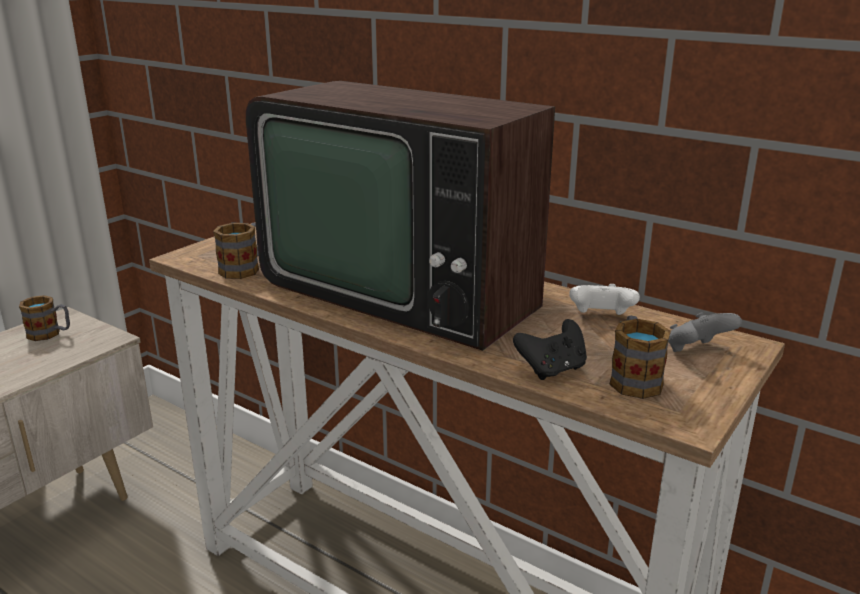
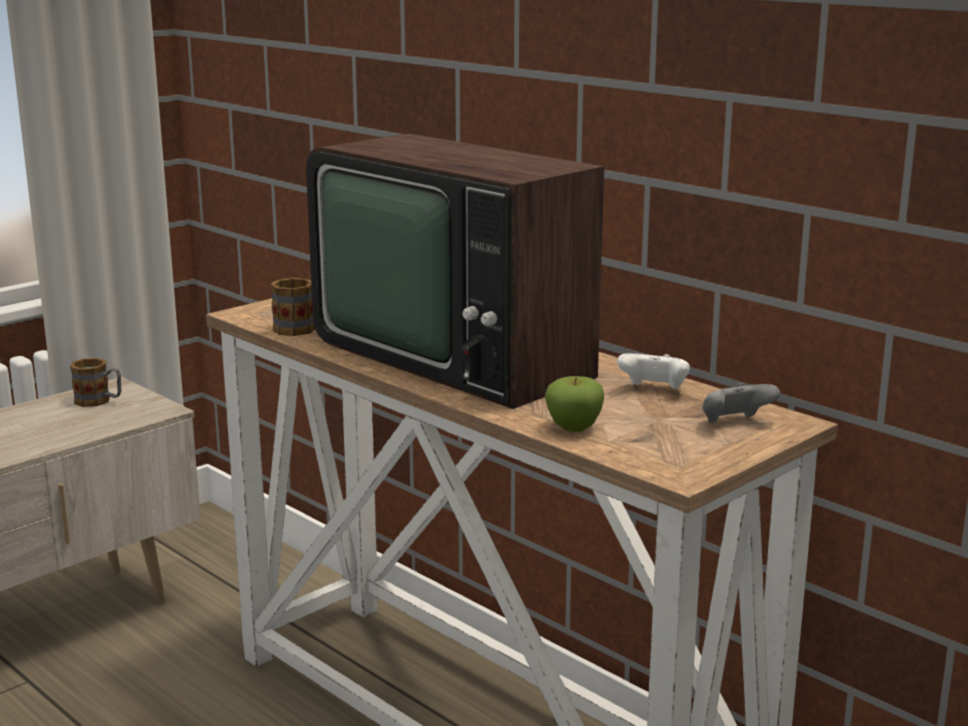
camera: 10 degrees right, 5 degrees down
black game controller [513,319,587,380] -> apple [545,376,604,432]
mug [609,316,671,399] -> none

